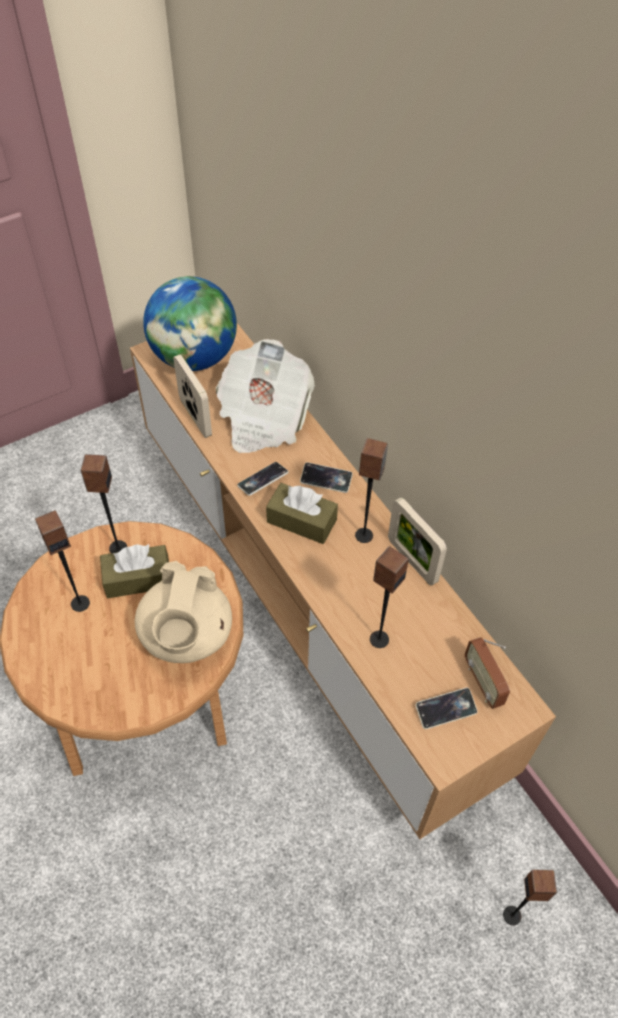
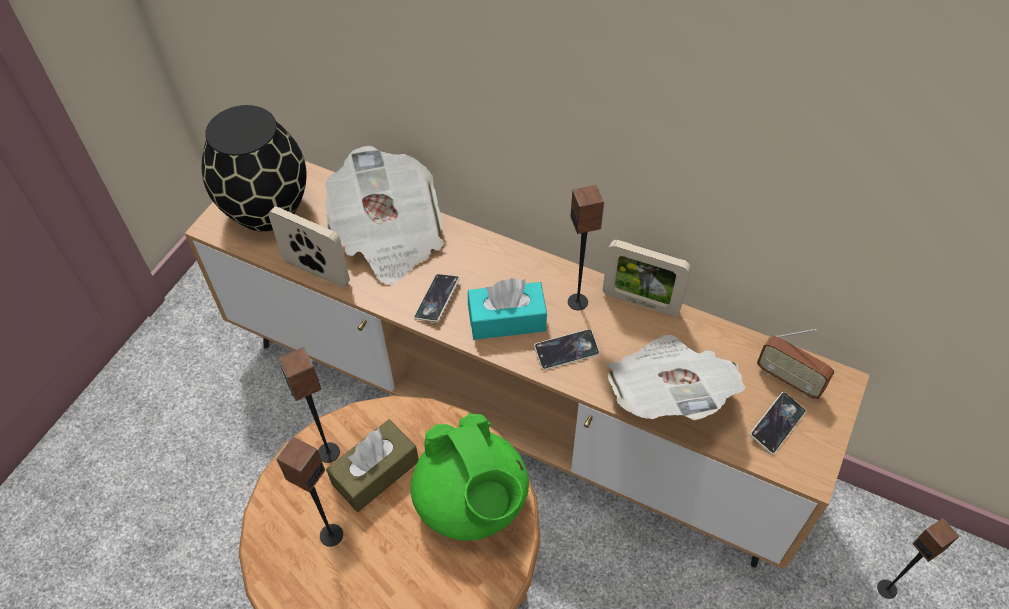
camera: 30 degrees left, 0 degrees up
beige teapot [135,561,232,663] -> green teapot [411,413,529,541]
globe [143,276,237,371] -> black vase [202,105,306,232]
brown tissue box [266,483,338,544] -> turquoise tissue box [468,278,547,340]
phone [300,462,353,493] -> phone moved to [534,329,600,370]
speaker [370,546,409,648] -> newspaper [606,335,745,420]

